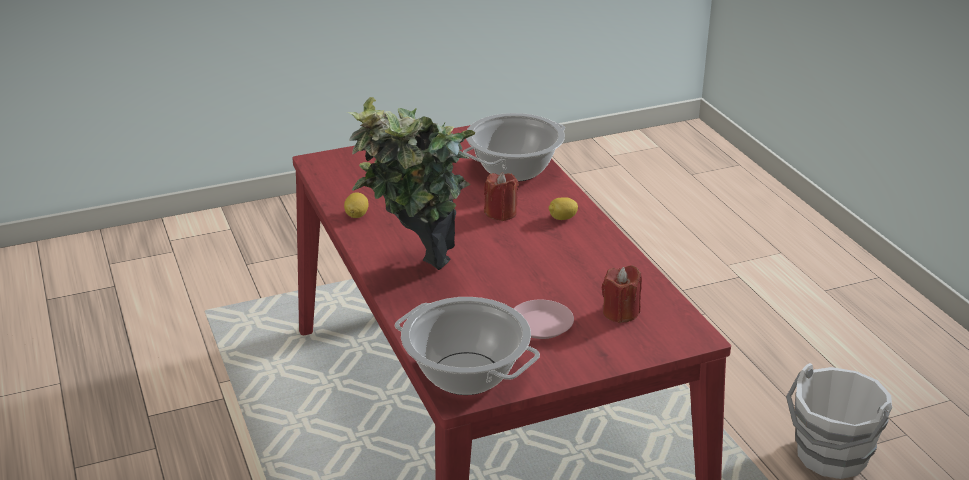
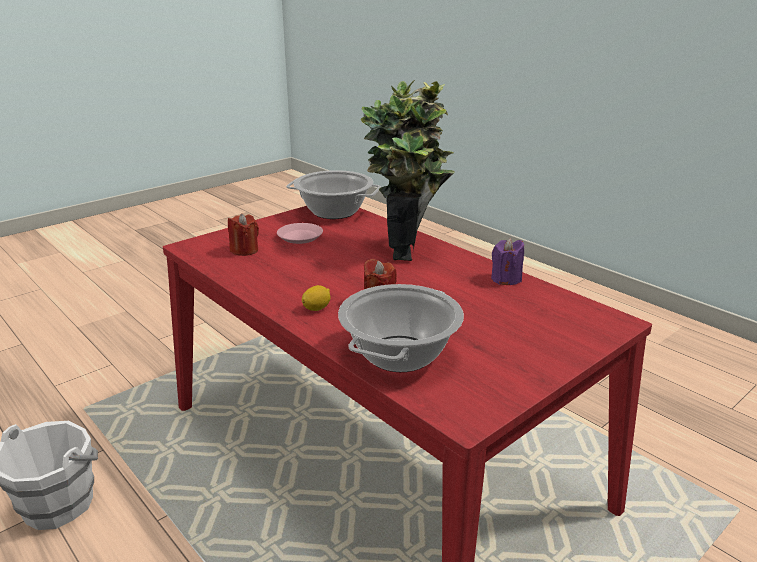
camera: 160 degrees right, 5 degrees down
lemon [344,193,368,218] -> purple candle [491,238,524,285]

